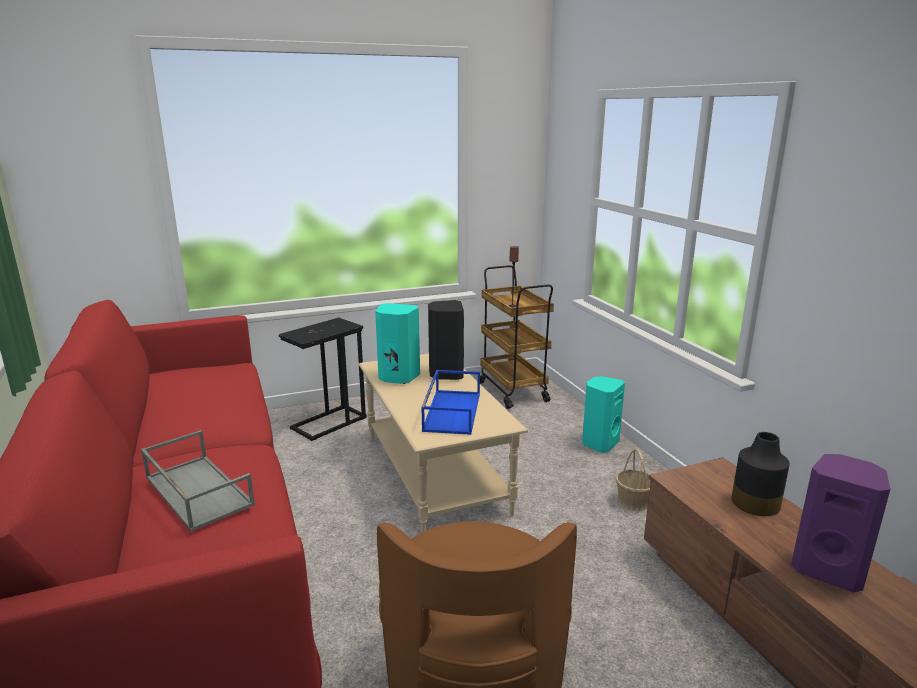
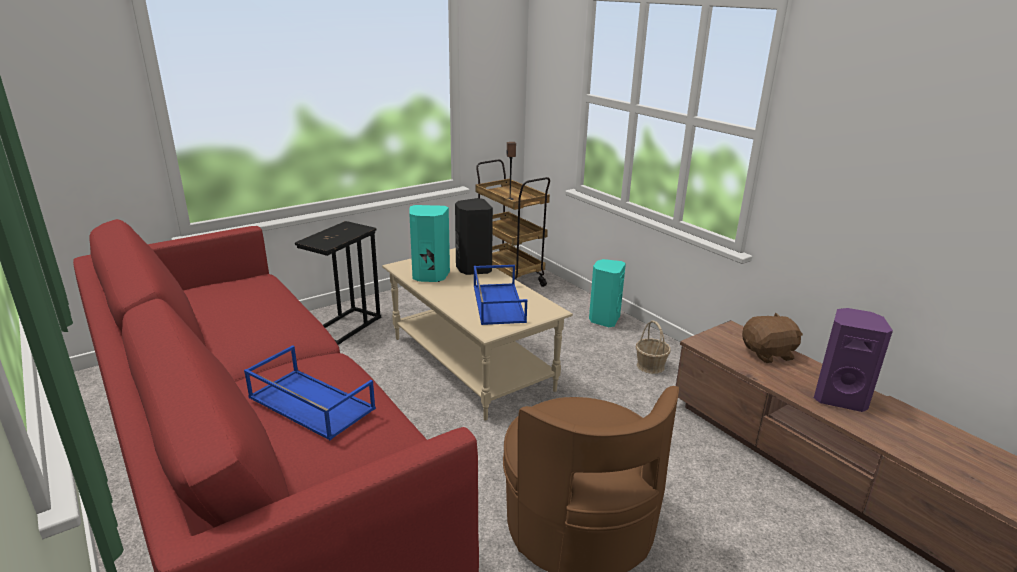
camera: 15 degrees left, 5 degrees up
grey tray [141,430,255,532] -> blue tray [244,345,376,440]
black vase [731,432,790,516] -> brown plush toy [742,313,803,363]

